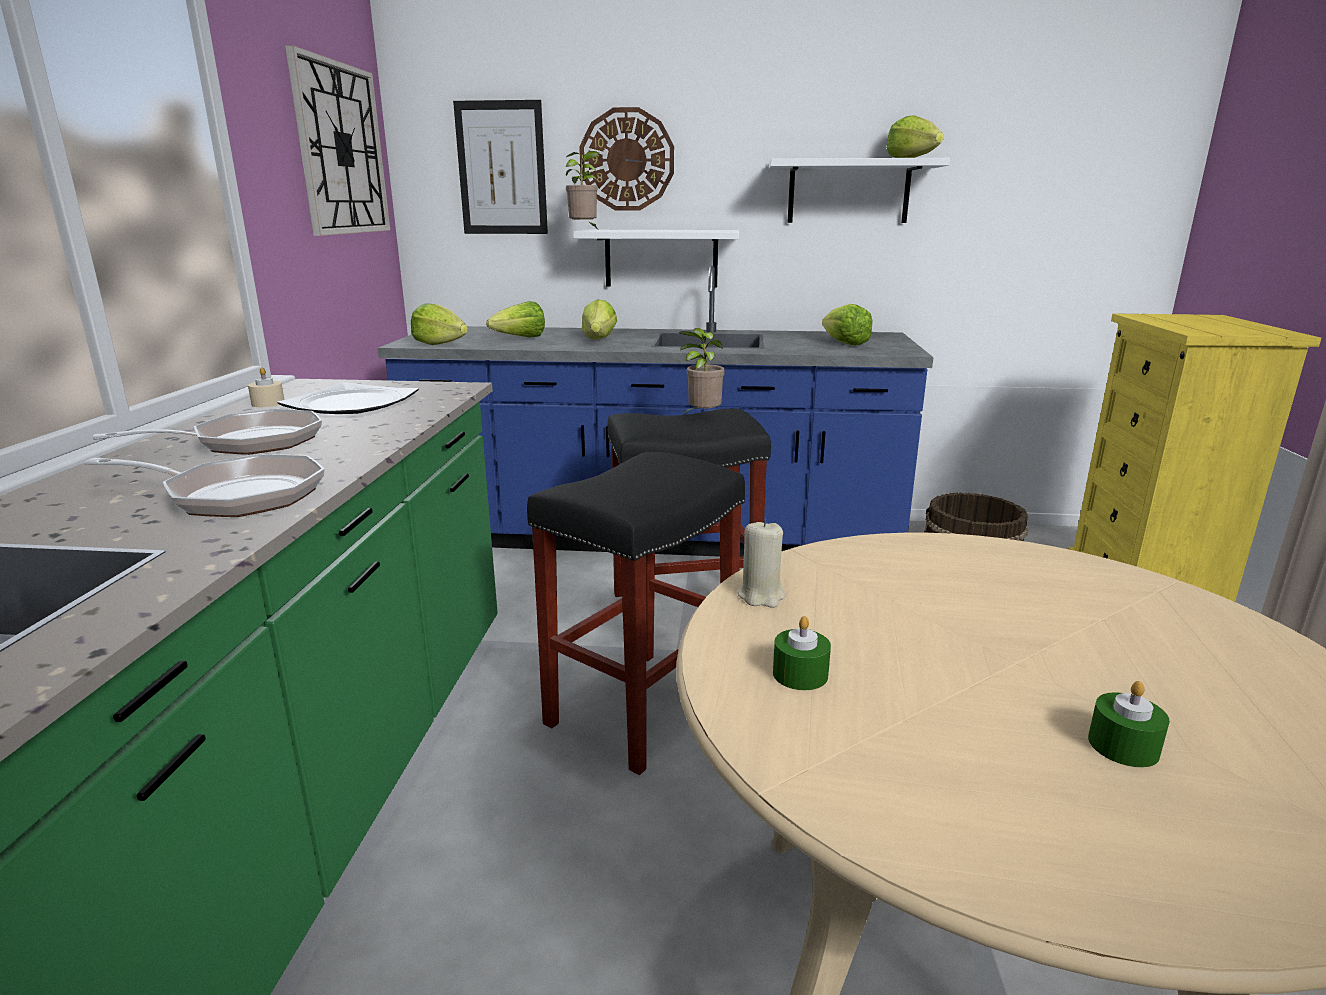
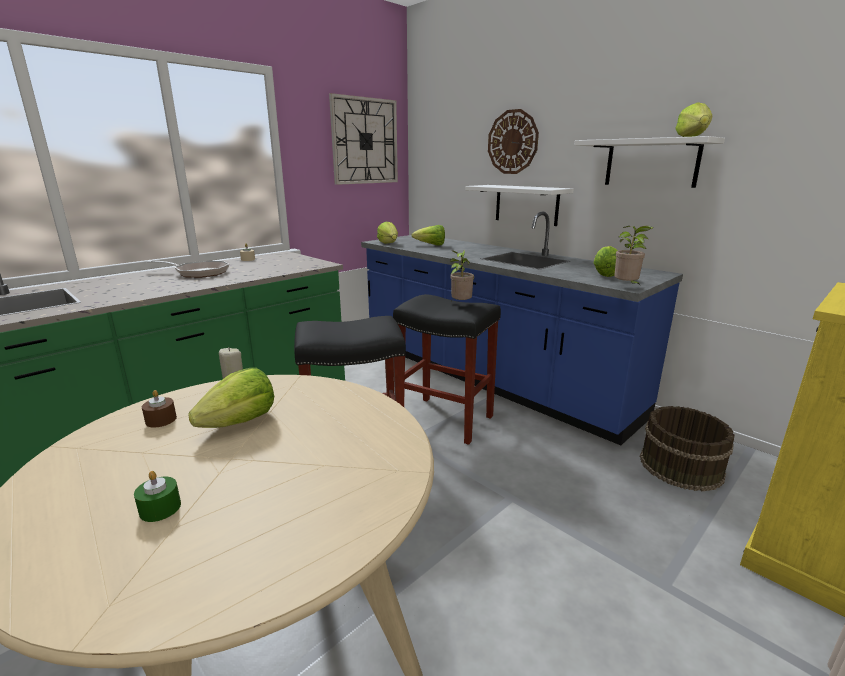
camera: 40 degrees right, 0 degrees up
frying pan [84,454,325,517] -> none
plate [278,382,419,414] -> none
picture [453,100,548,234] -> none
potted plant [566,151,599,228] -> potted plant moved to [614,226,653,285]
lettuce [582,299,617,339] -> lettuce moved to [188,368,274,428]
green candle [773,616,831,690] -> brown candle [142,390,177,428]

